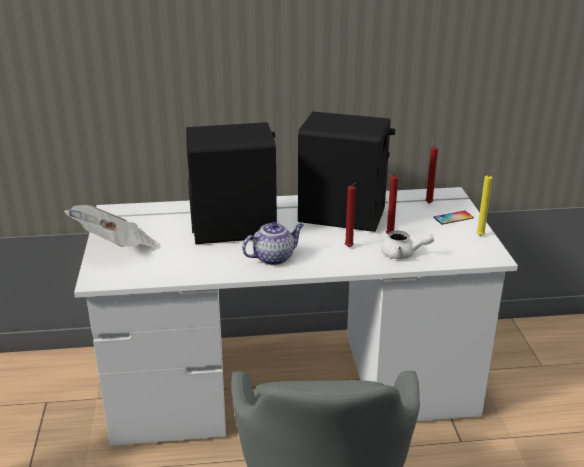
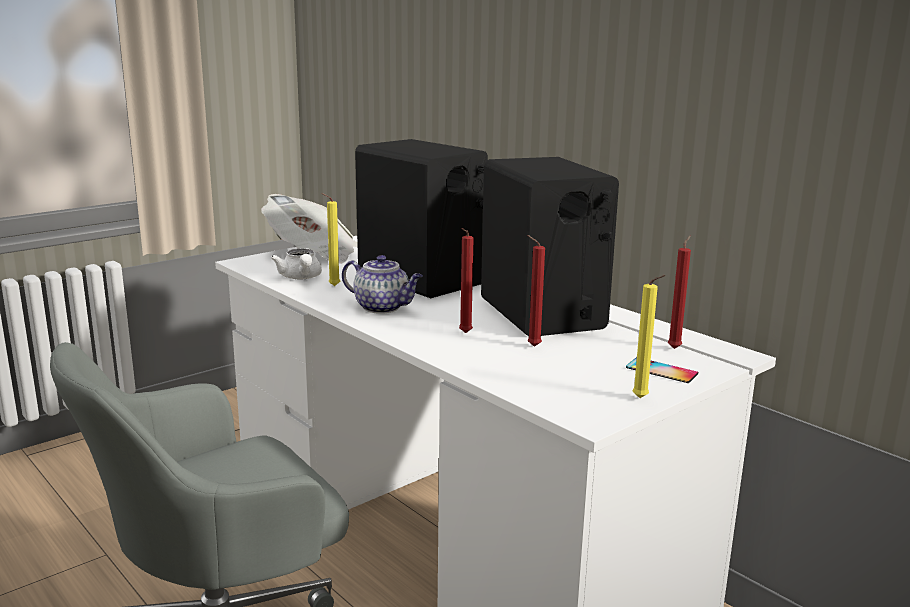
camera: 55 degrees right, 10 degrees down
white teapot [381,230,434,259] -> white teapot moved to [271,249,322,279]
none -> yellow candle [321,193,340,286]

